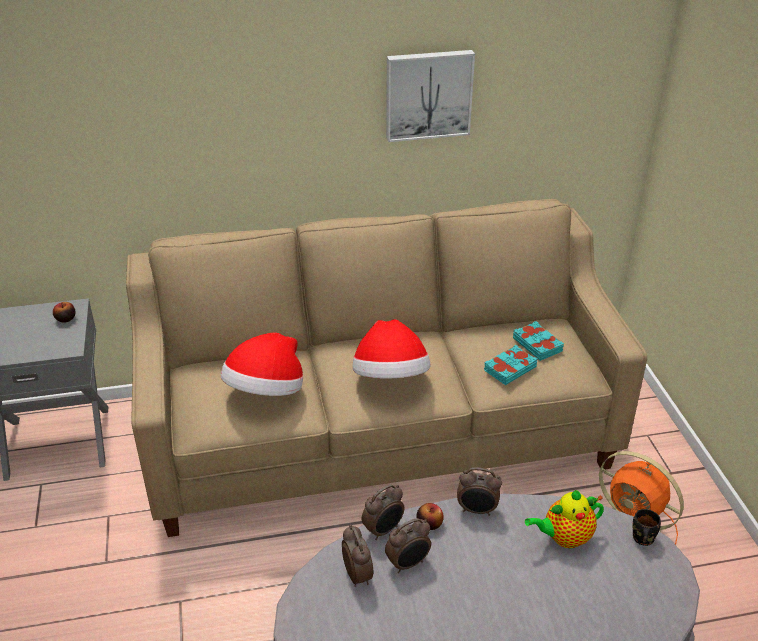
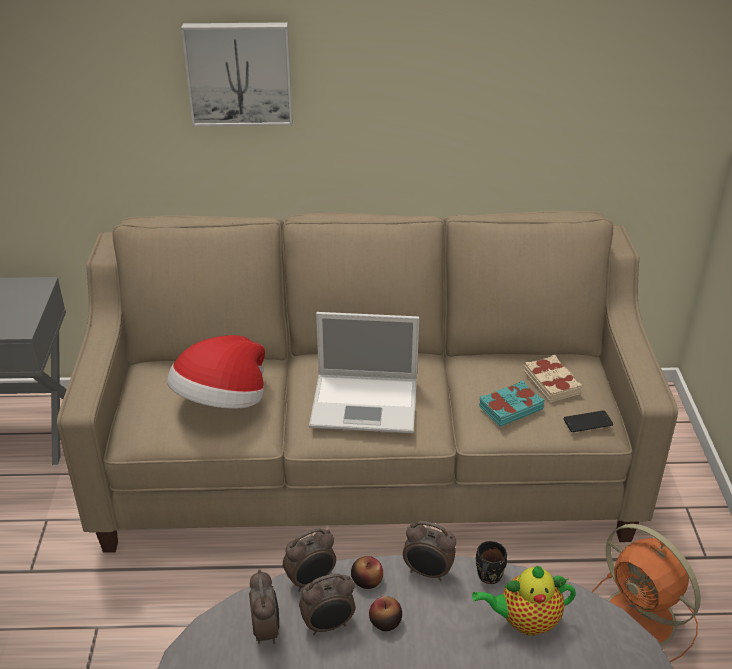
camera: 10 degrees right, 0 degrees up
apple [53,302,76,323] -> apple moved to [369,596,402,631]
hat [353,319,430,379] -> laptop [309,312,419,433]
picture [386,50,475,142] -> picture moved to [181,22,293,126]
turquoise book [513,321,564,361] -> beige book [524,355,582,403]
black mug [633,509,661,546] -> black mug moved to [476,541,507,584]
none -> phone [563,410,613,432]

